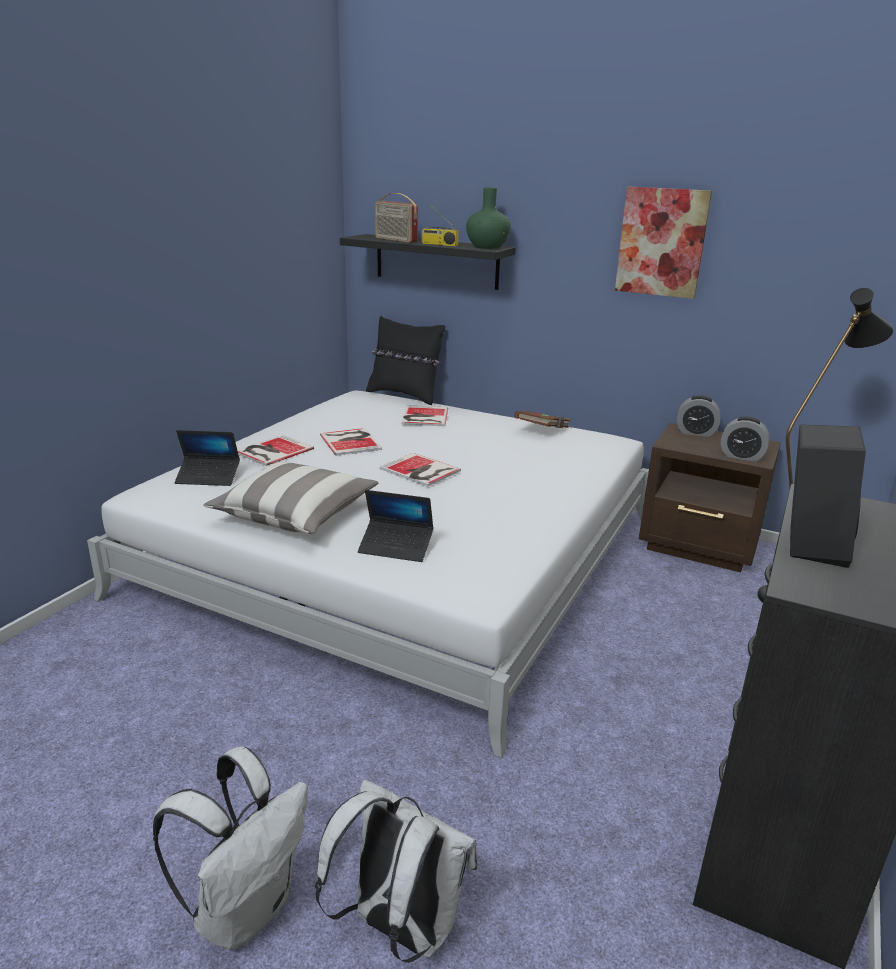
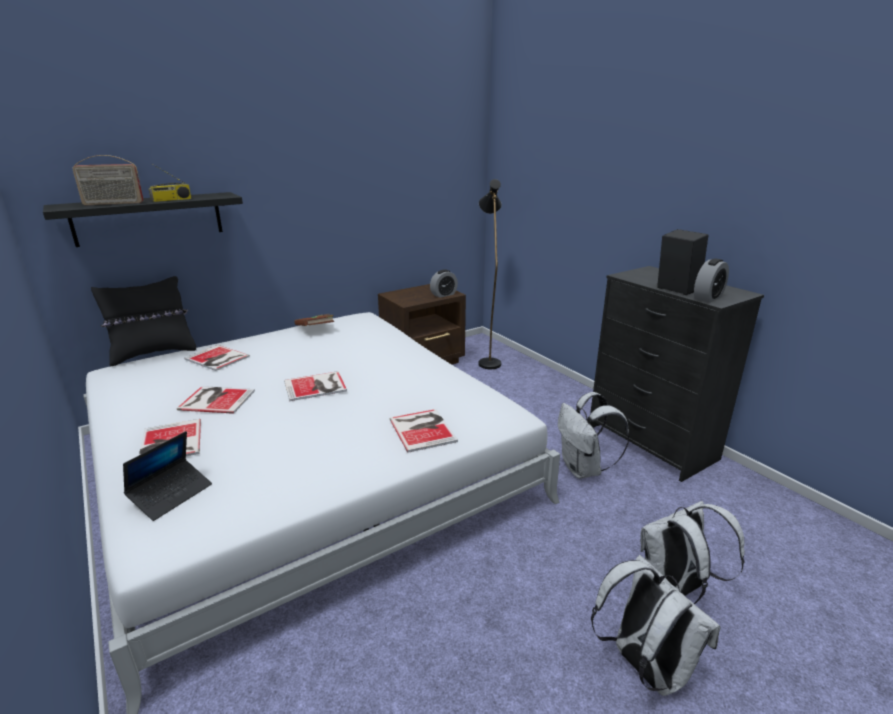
camera: 60 degrees left, 0 degrees up
pillow [203,461,378,534] -> none
laptop [358,490,434,562] -> book [389,409,458,453]
green vase [466,188,511,249] -> none
picture [615,186,712,299] -> none
alarm clock [677,395,720,437] -> alarm clock moved to [694,258,729,303]
none -> white backpack [558,392,629,479]

